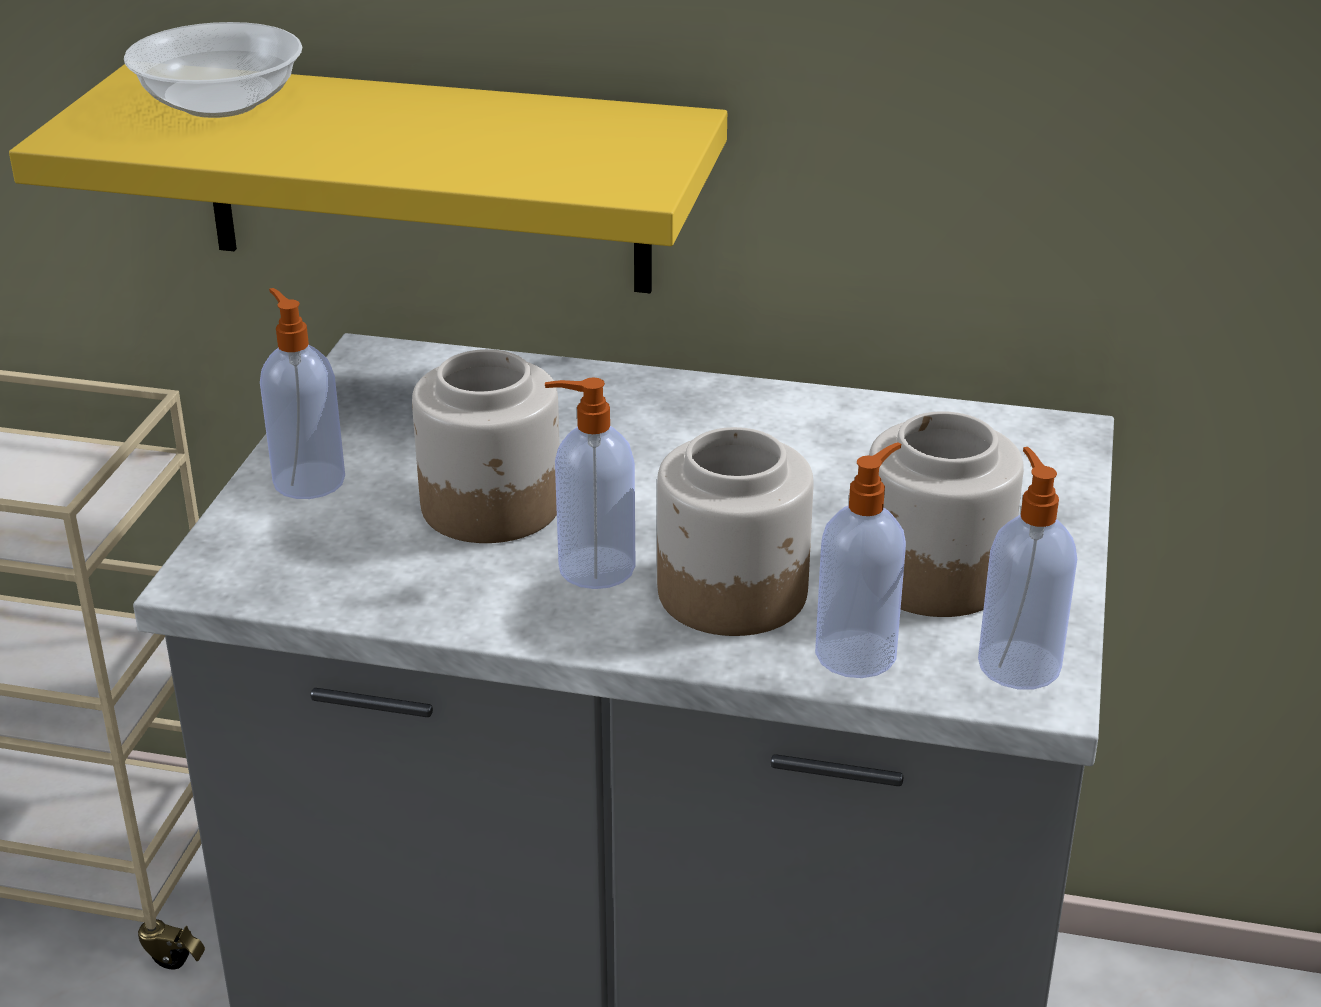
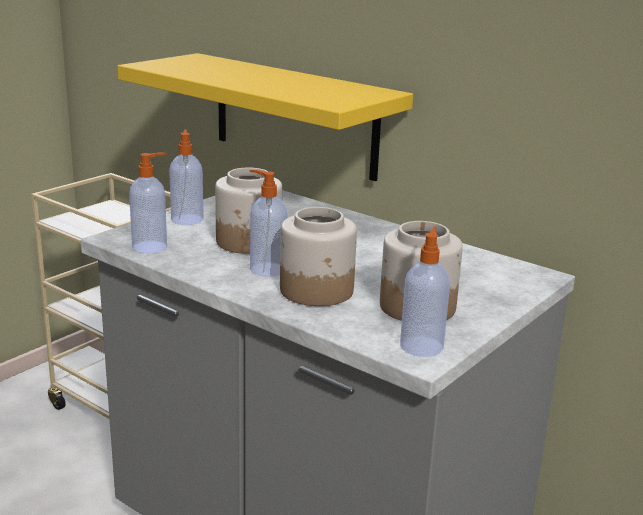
camera: 25 degrees right, 10 degrees down
bowl [124,22,302,118] -> none
soap dispenser [815,442,906,678] -> soap dispenser moved to [129,153,167,253]

